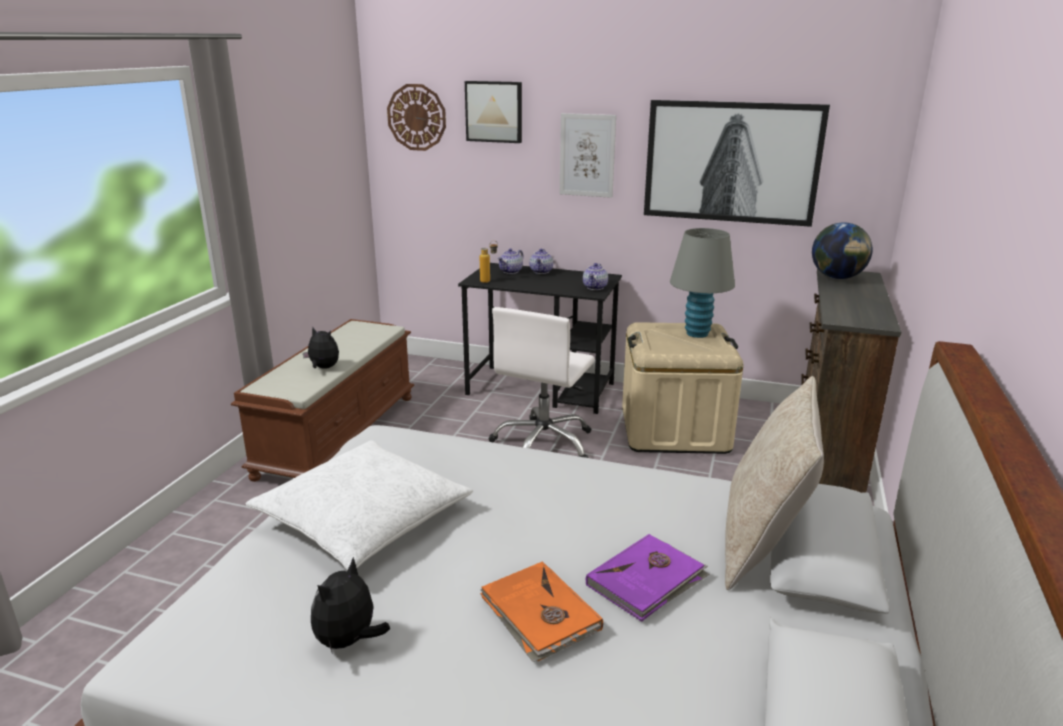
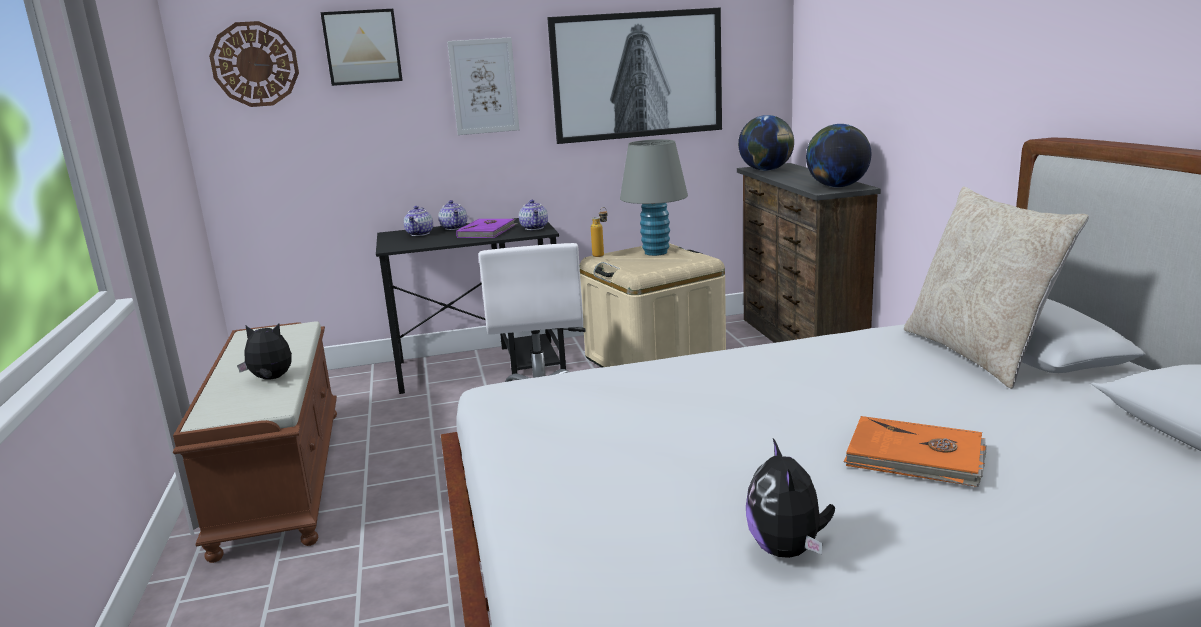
camera: 30 degrees left, 5 degrees down
white pillow [246,440,473,570] -> none
bottle [480,241,498,283] -> bottle moved to [591,207,607,257]
purple book [586,534,709,622] -> purple book moved to [456,219,518,238]
none -> globe [806,124,871,187]

